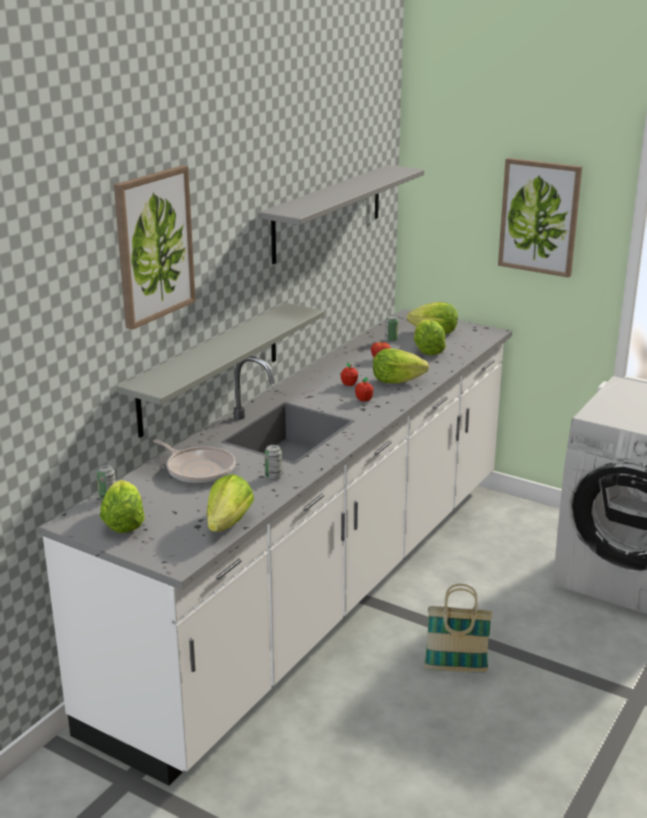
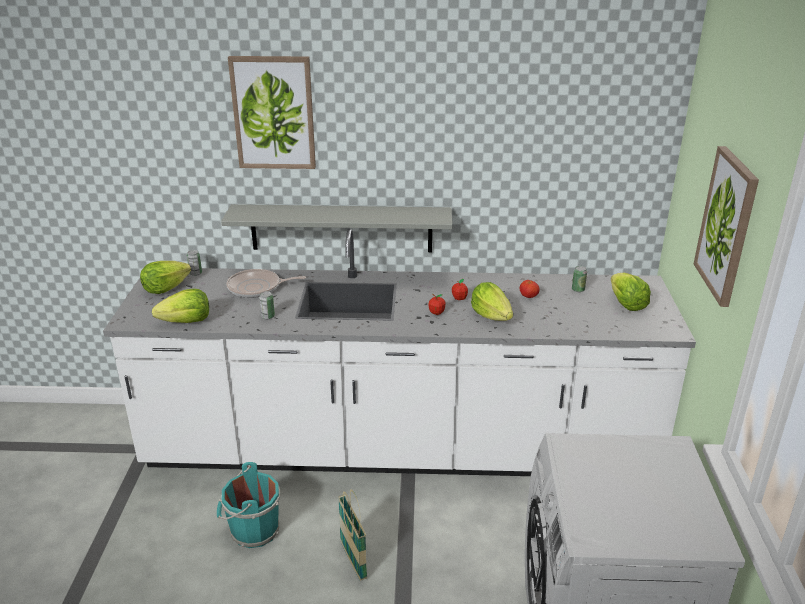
camera: 60 degrees right, 5 degrees up
frying pan [153,439,236,484] -> frying pan turned 75 degrees clockwise [227,269,306,298]
grey shelf [258,165,424,264] -> none
lettuce [414,319,446,355] -> none
none -> turquoise bucket [217,462,280,548]

